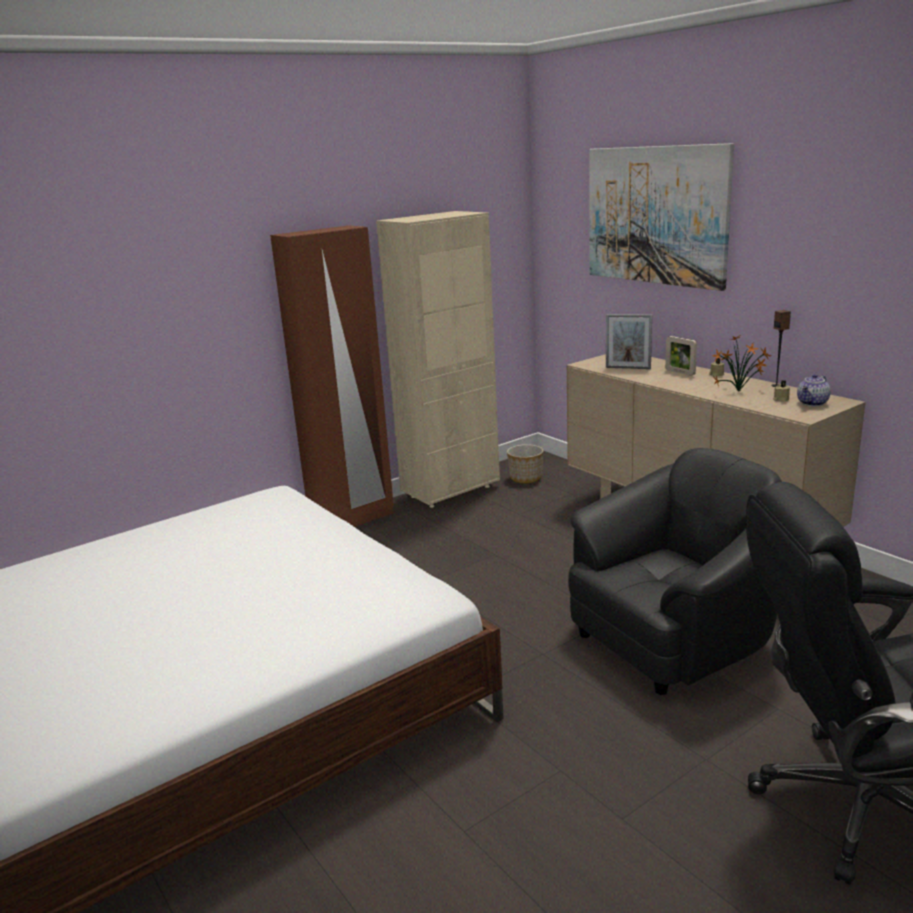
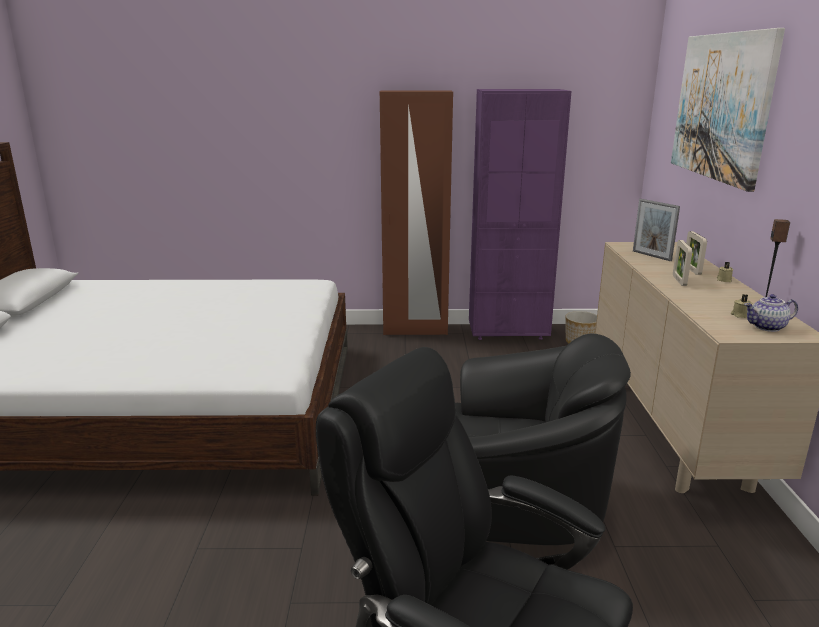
camera: 35 degrees right, 0 degrees up
beige cabinet [376,211,500,508] -> purple cabinet [469,89,572,340]
potted plant [712,334,771,391] -> none
none -> picture frame [673,240,692,286]

